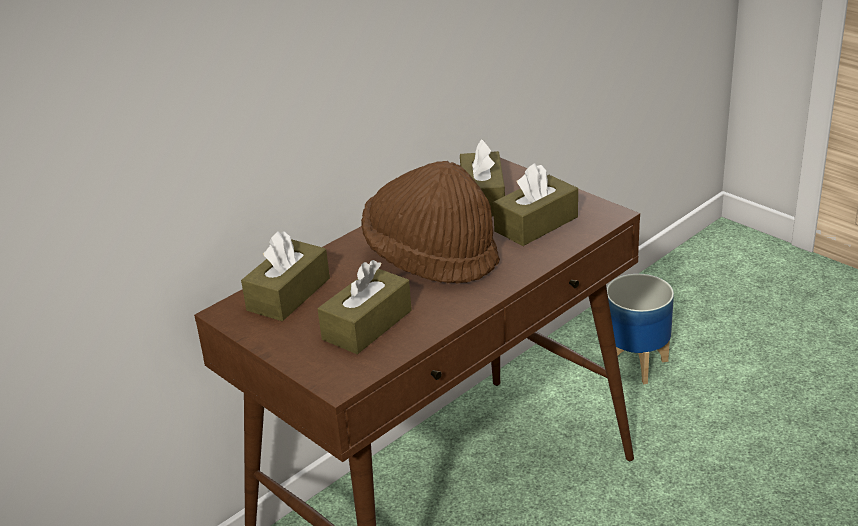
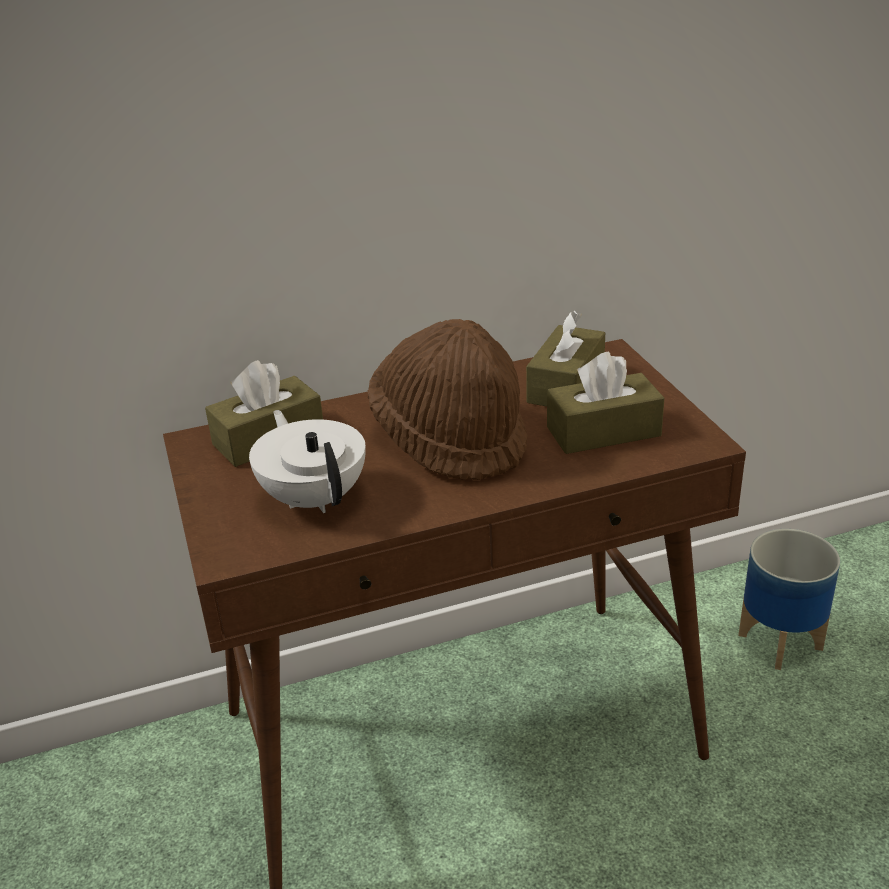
camera: 25 degrees right, 0 degrees up
brown tissue box [317,260,412,354] -> white teapot [249,410,366,513]

